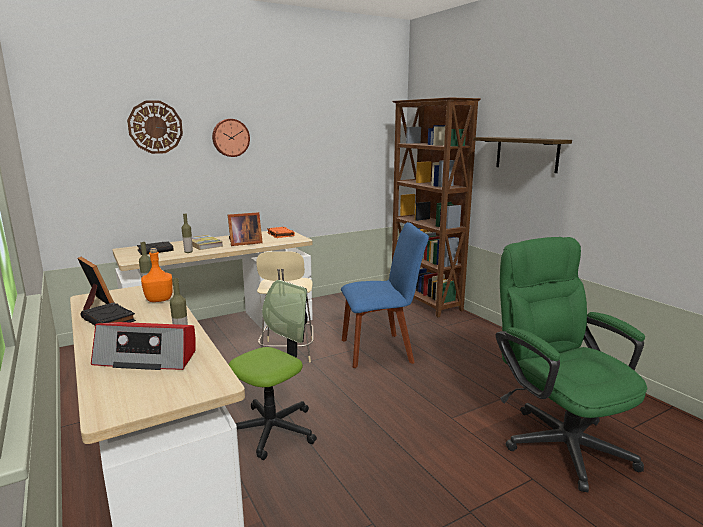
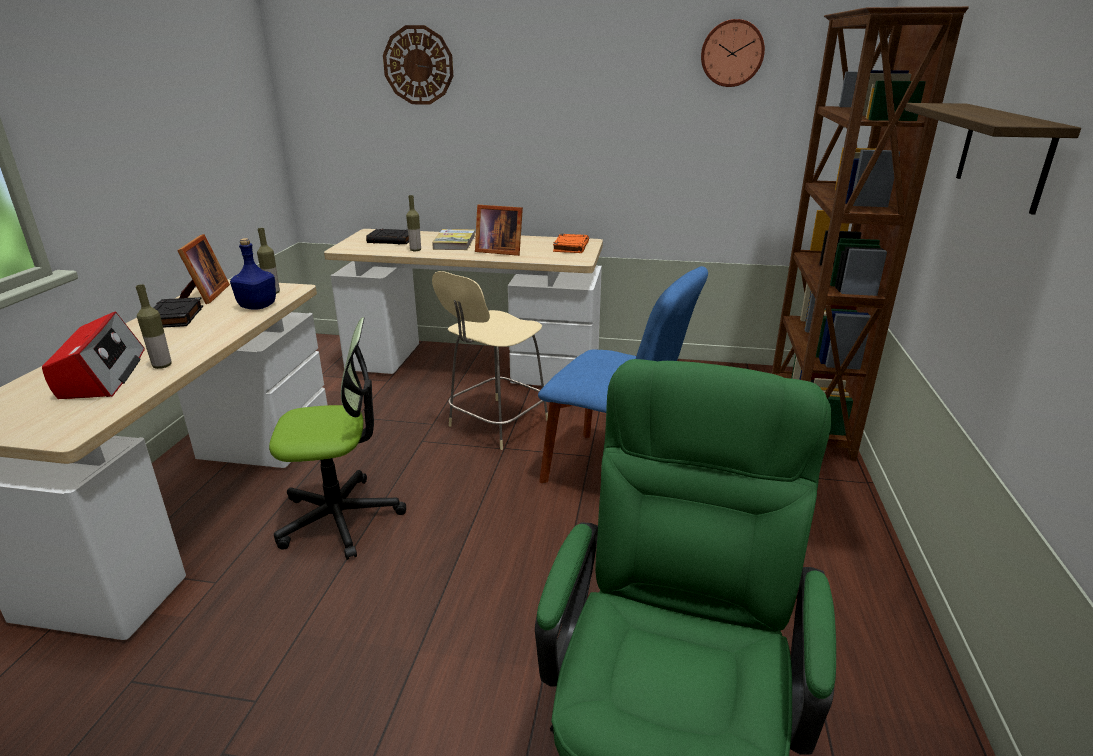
camera: 40 degrees right, 10 degrees up
radio [91,322,196,370] -> radio turned 150 degrees counterclockwise [42,311,145,399]
orange bottle [141,248,173,302] -> blue bottle [230,238,276,310]
wall clock [212,119,250,157] -> wall clock moved to [701,19,765,87]

